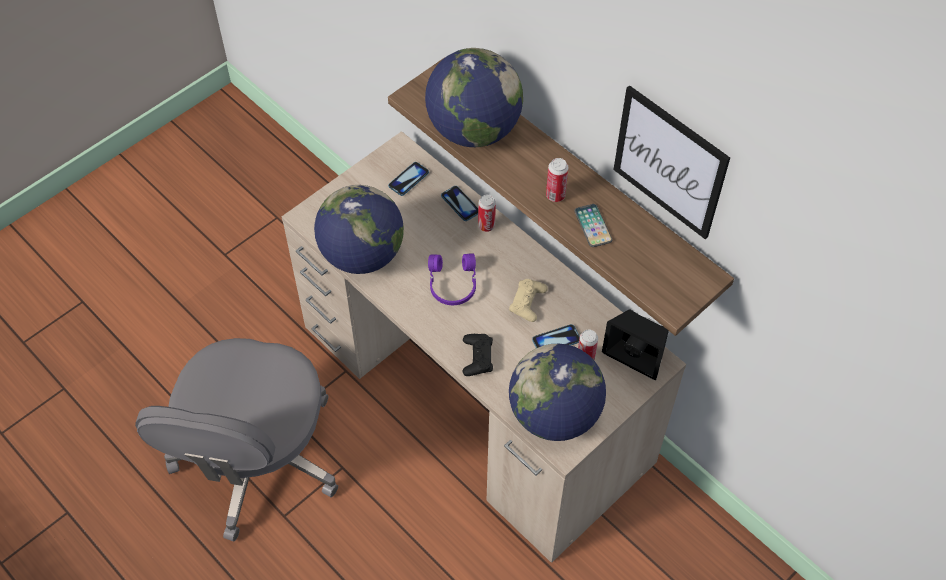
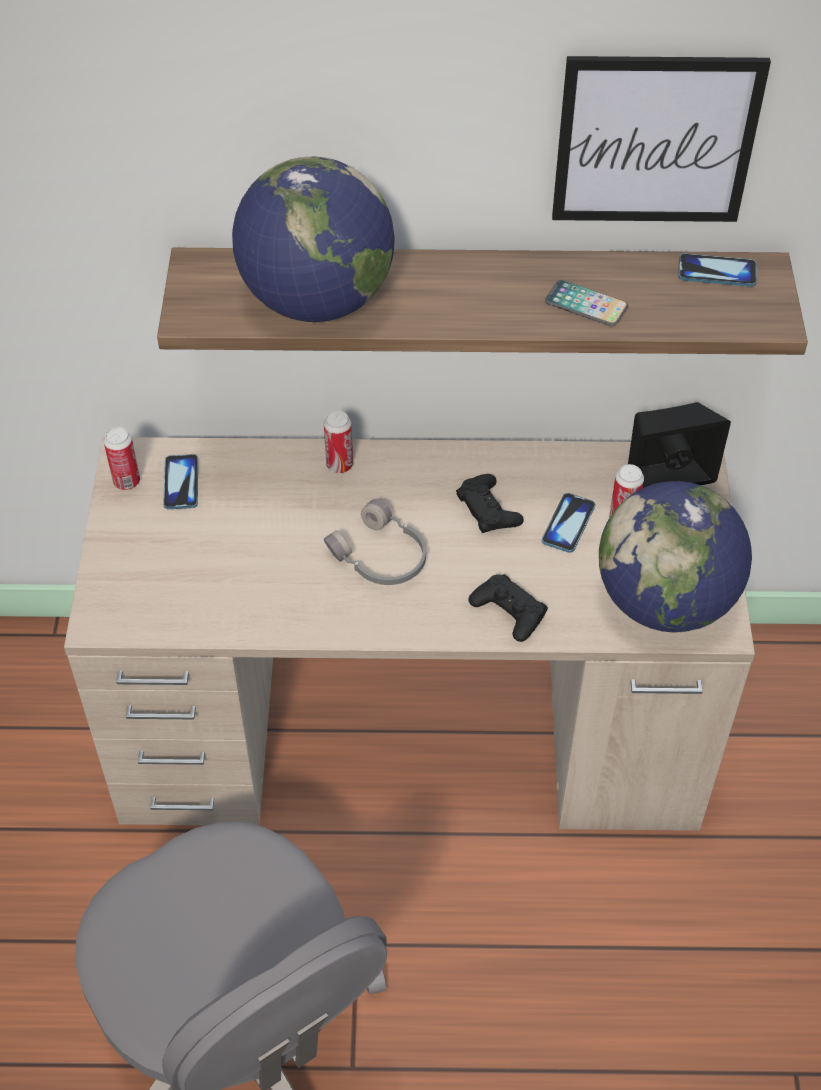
camera: 45 degrees left, 5 degrees down
globe [314,185,404,274] -> none
purple headphones [428,253,476,305] -> grey headphones [324,499,426,585]
phone [441,186,478,221] -> phone moved to [678,253,757,287]
beige game controller [509,279,548,322] -> black game controller [456,474,524,533]
can [546,158,568,202] -> can moved to [104,427,140,490]

